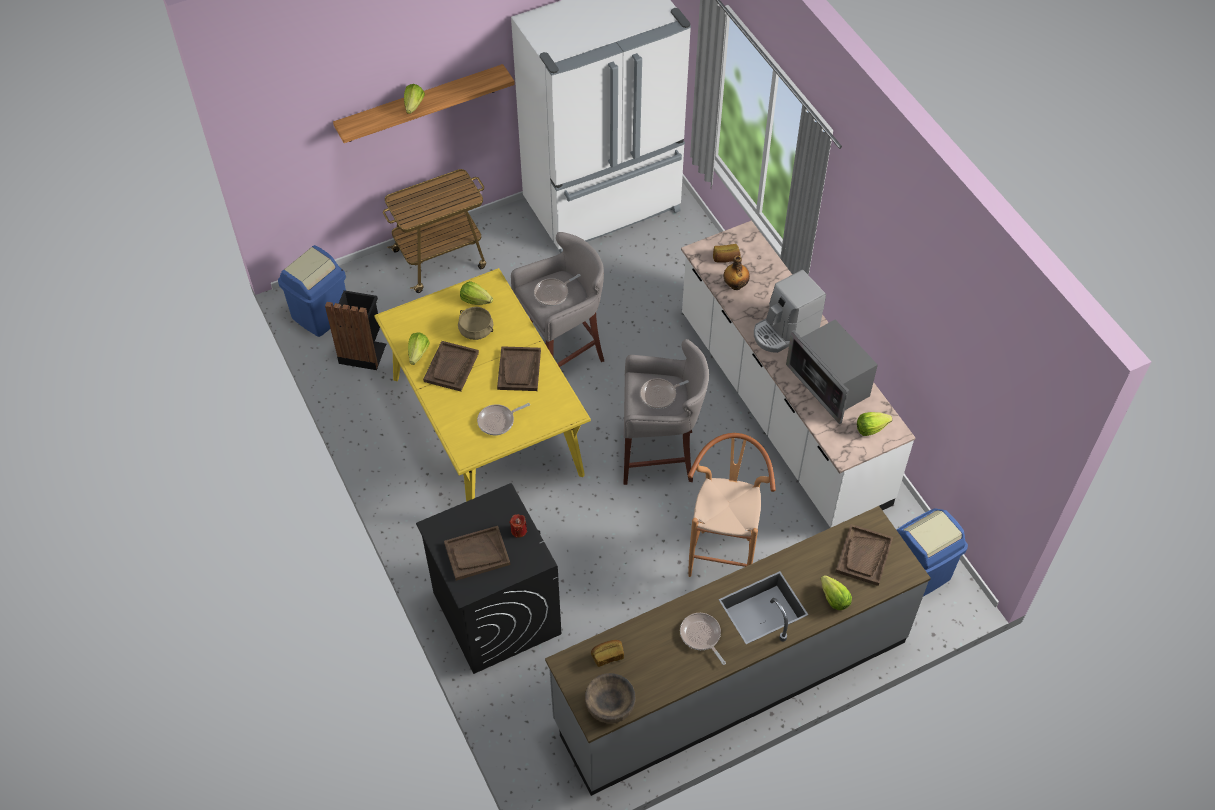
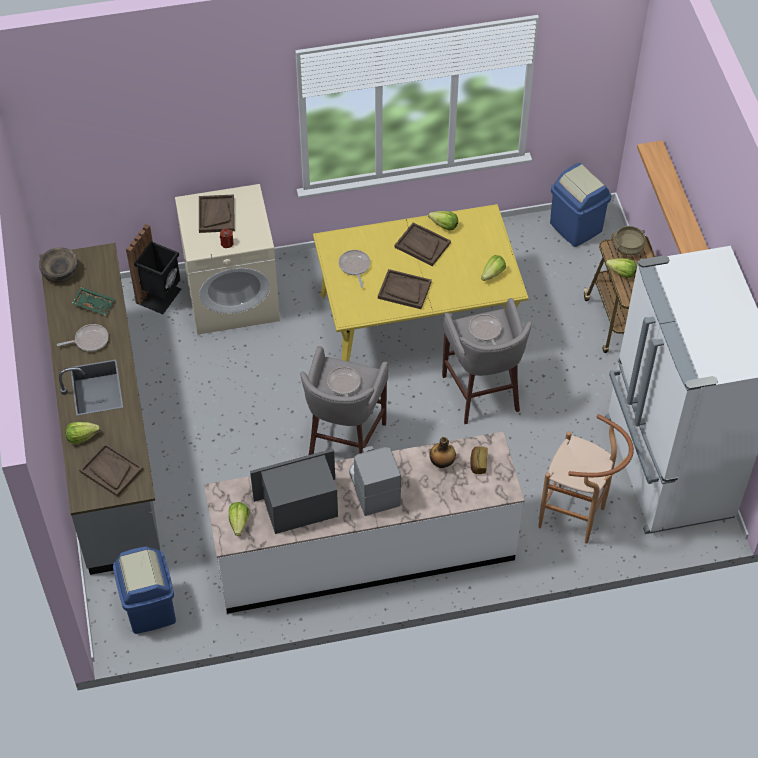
camera: 105 degrees right, 0 degrees up
black trash can [325,290,387,370] -> black trash can moved to [126,224,181,314]
lettuce [404,84,425,114] -> lettuce moved to [605,258,637,278]
black washing machine [416,483,561,674] -> beige washing machine [175,184,280,335]
beige cooking pot [458,307,493,340] -> beige cooking pot moved to [614,226,645,255]
bread [591,640,624,667] -> none
brown stool [688,433,776,577] -> brown stool moved to [538,414,634,544]
none -> green tray [72,287,115,316]

